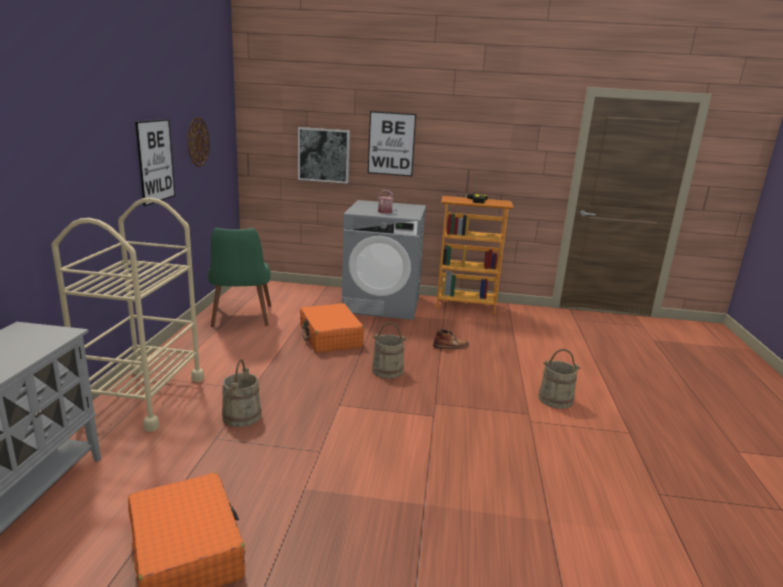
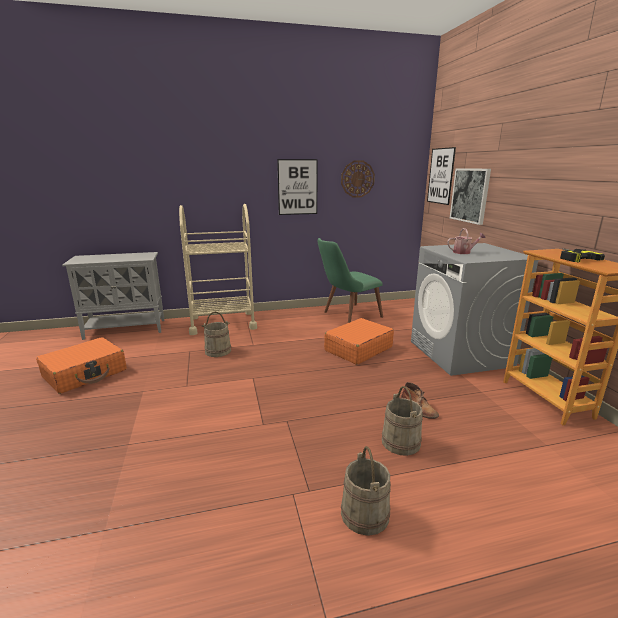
camera: 70 degrees right, 0 degrees up
picture [368,111,416,176] -> picture moved to [427,147,456,205]
beige bucket [372,322,407,379] -> beige bucket moved to [382,386,423,456]

